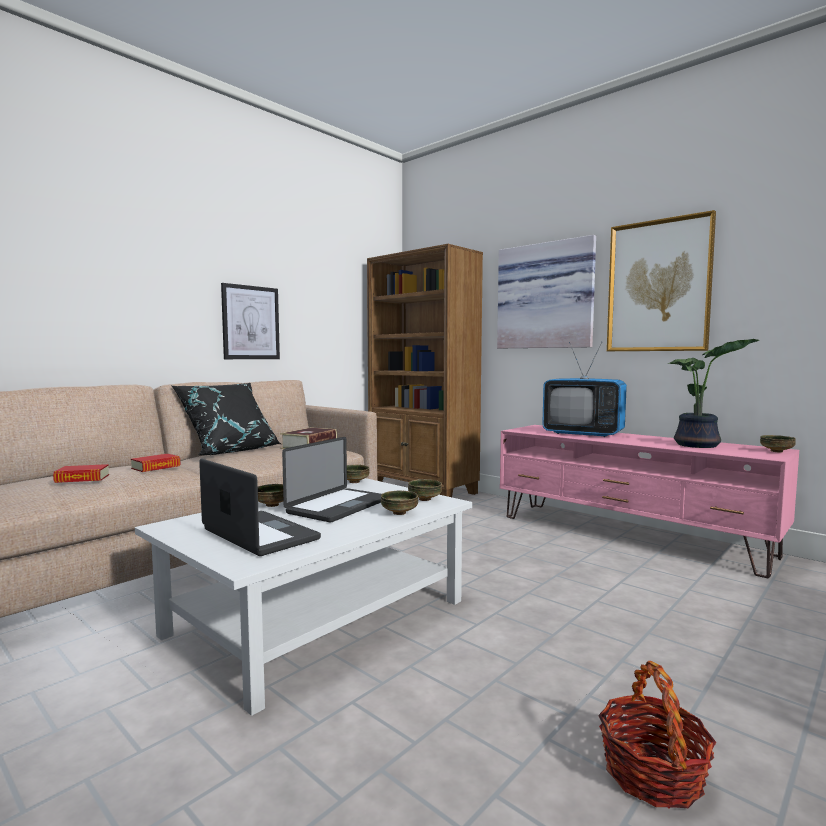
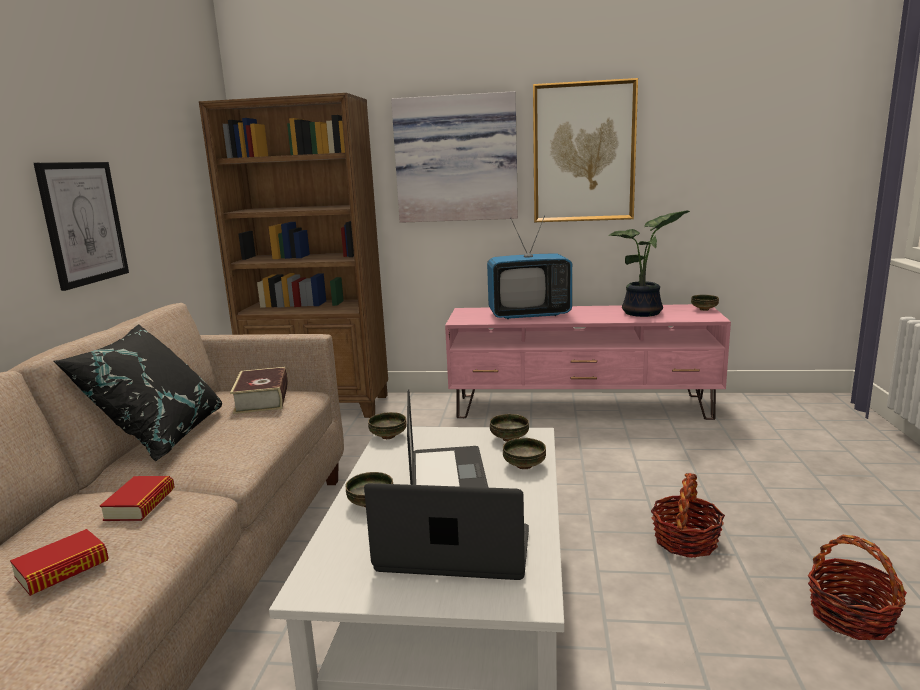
camera: 35 degrees left, 10 degrees up
none -> basket [651,473,725,558]

